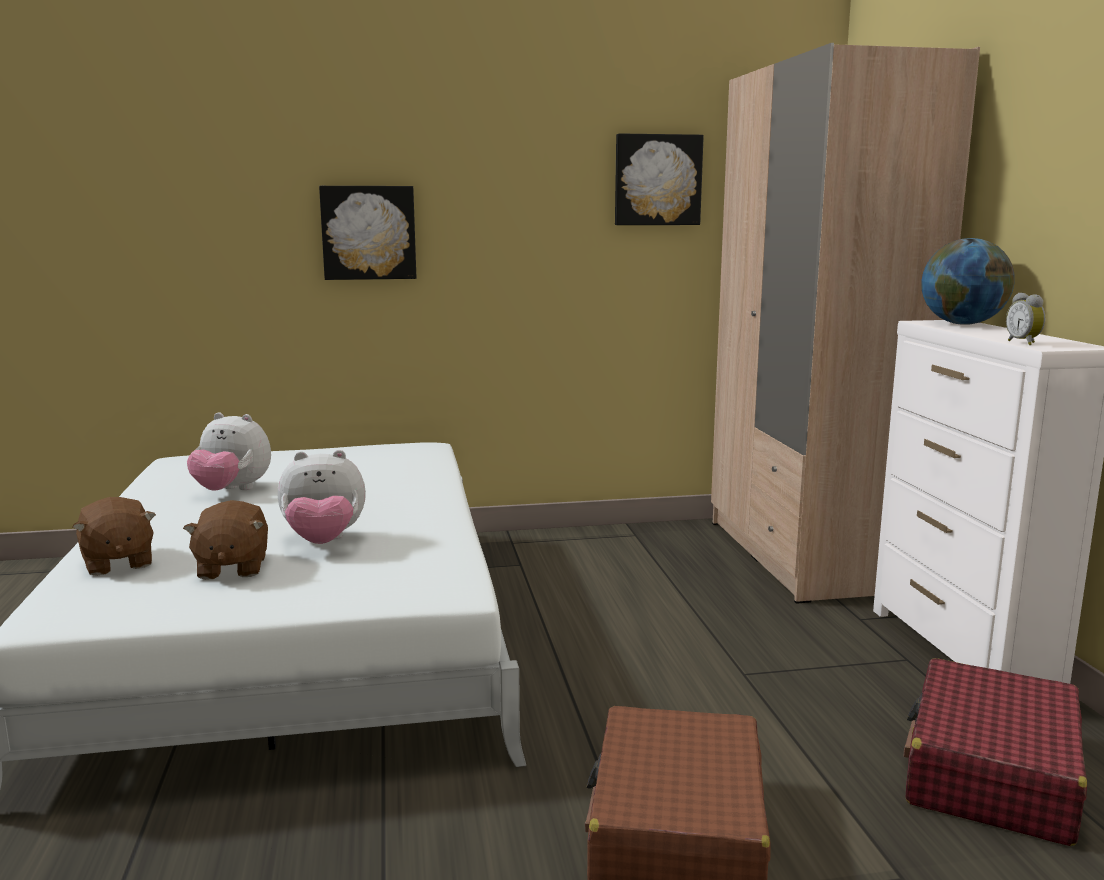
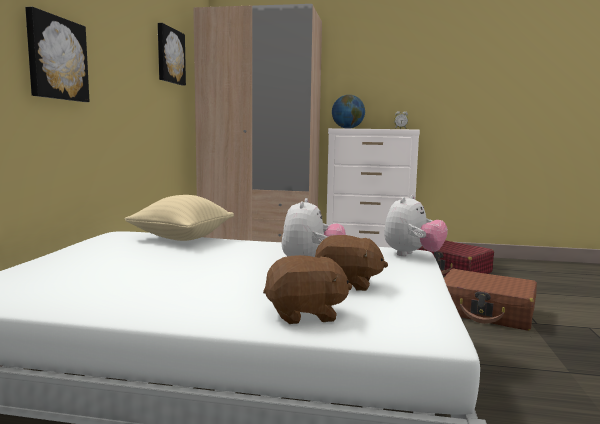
camera: 70 degrees left, 5 degrees down
plush toy [187,412,271,491] -> plush toy moved to [384,195,448,256]
none -> beige pillow [125,195,234,241]

